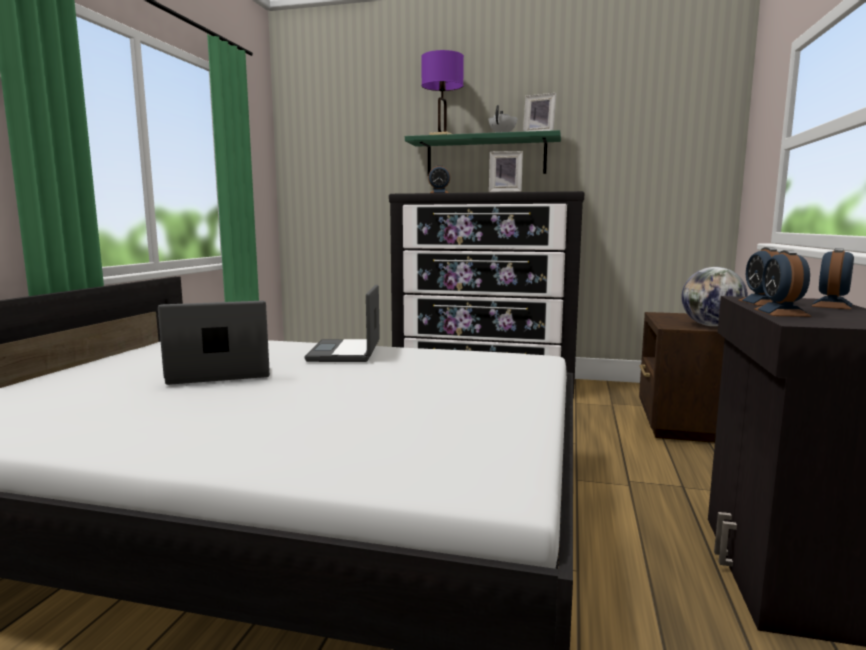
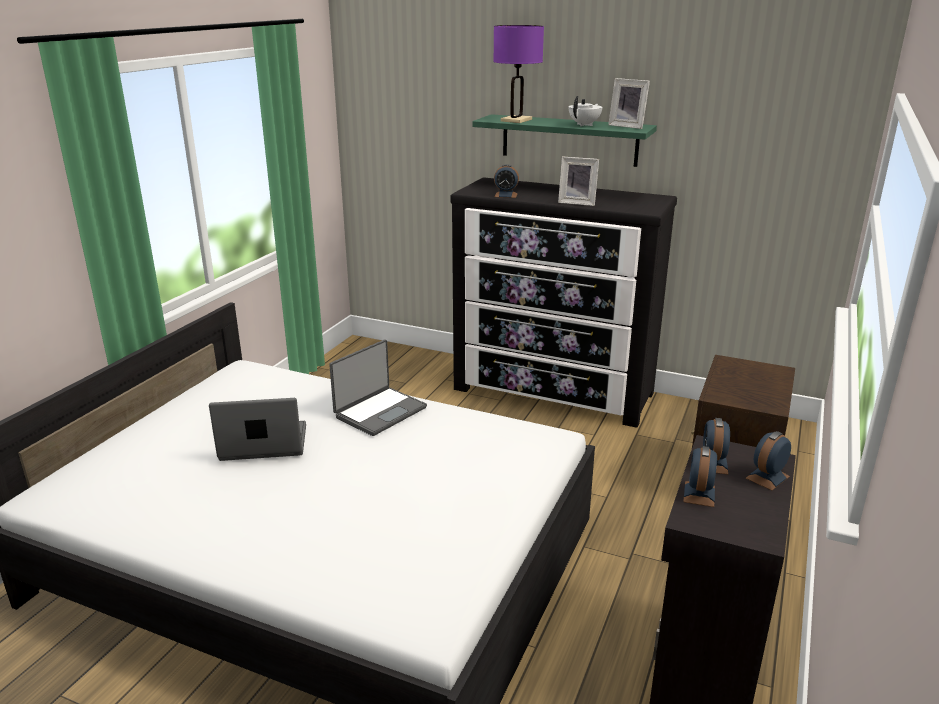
camera: 10 degrees right, 15 degrees up
laptop [304,285,380,362] -> laptop turned 150 degrees counterclockwise [329,339,427,436]
globe [682,267,748,326] -> none

